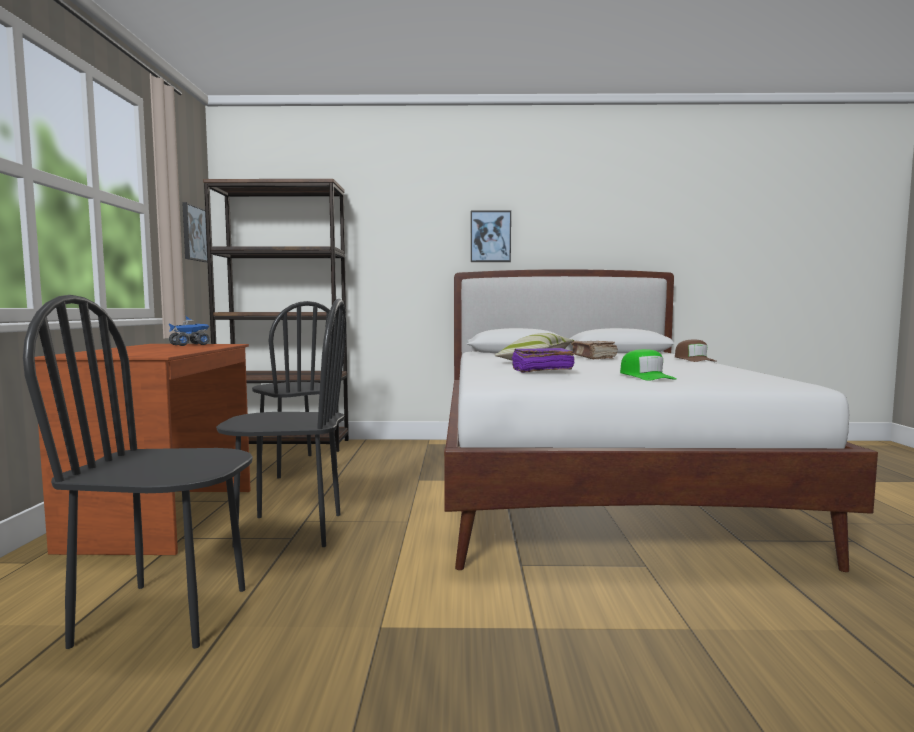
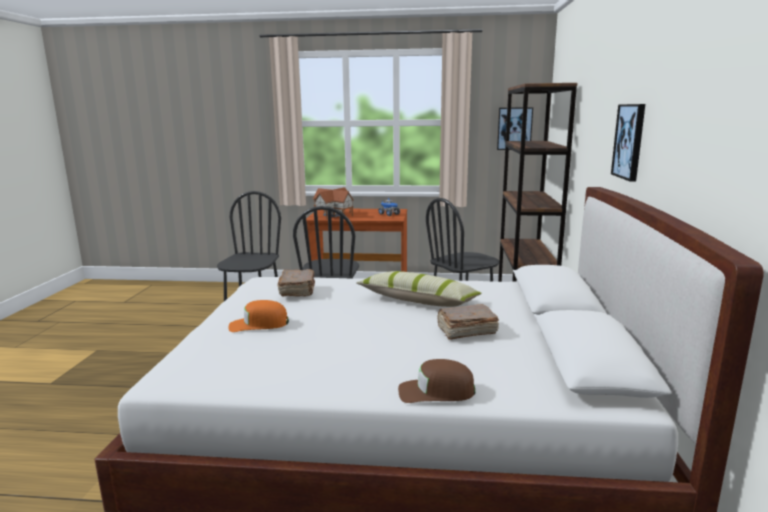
camera: 95 degrees right, 10 degrees up
purple book [511,348,575,373] -> brown book [277,269,315,297]
green cap [620,349,676,381] -> orange cap [229,300,289,332]
none -> toy house [313,187,354,219]

